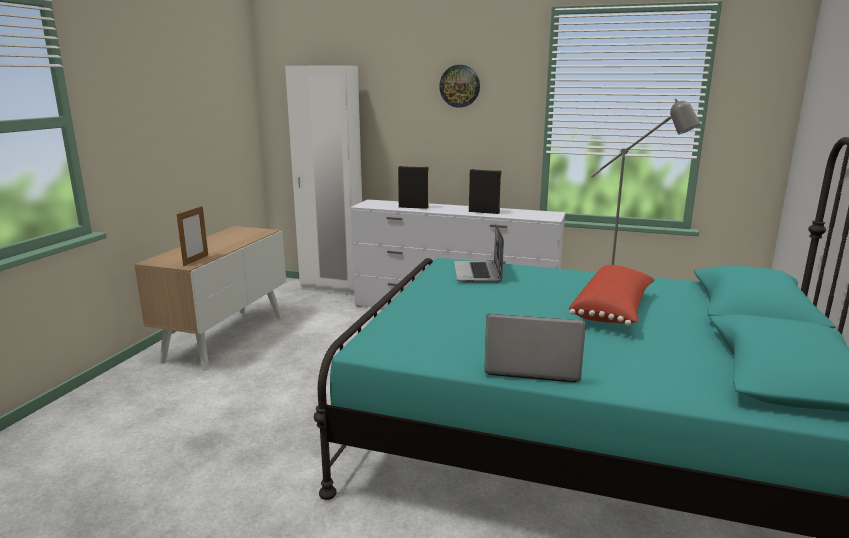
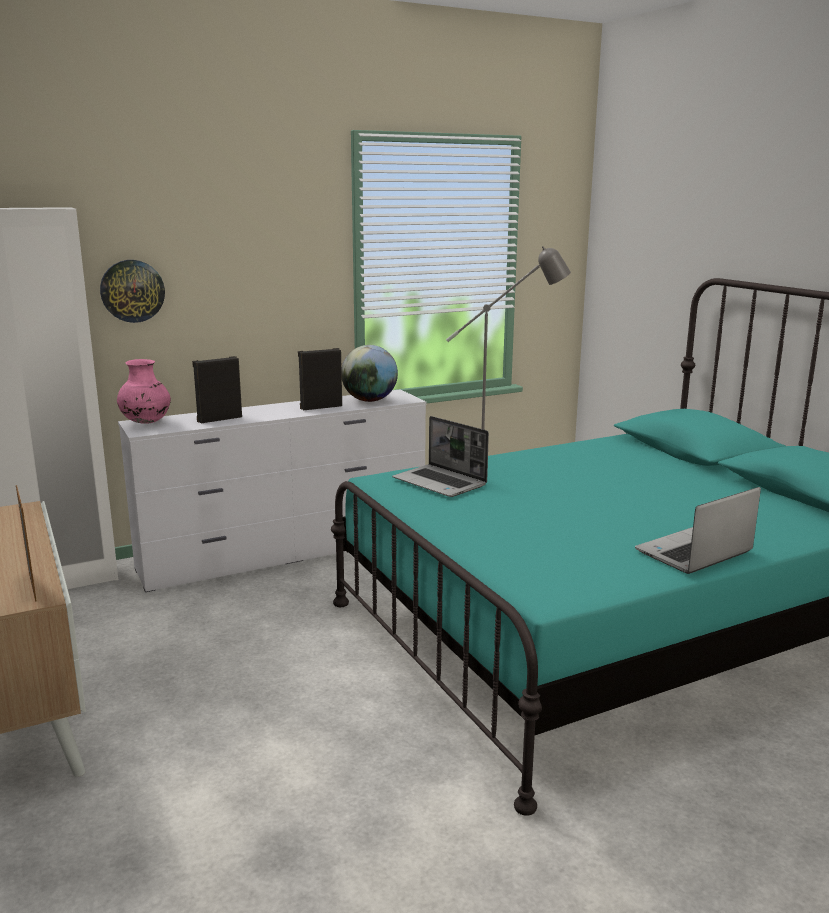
camera: 45 degrees left, 0 degrees up
wall clock [439,65,480,108] -> wall clock moved to [100,260,165,323]
red pillow [569,265,655,326] -> none
none -> pink vase [117,359,171,424]
none -> globe [342,345,398,402]

